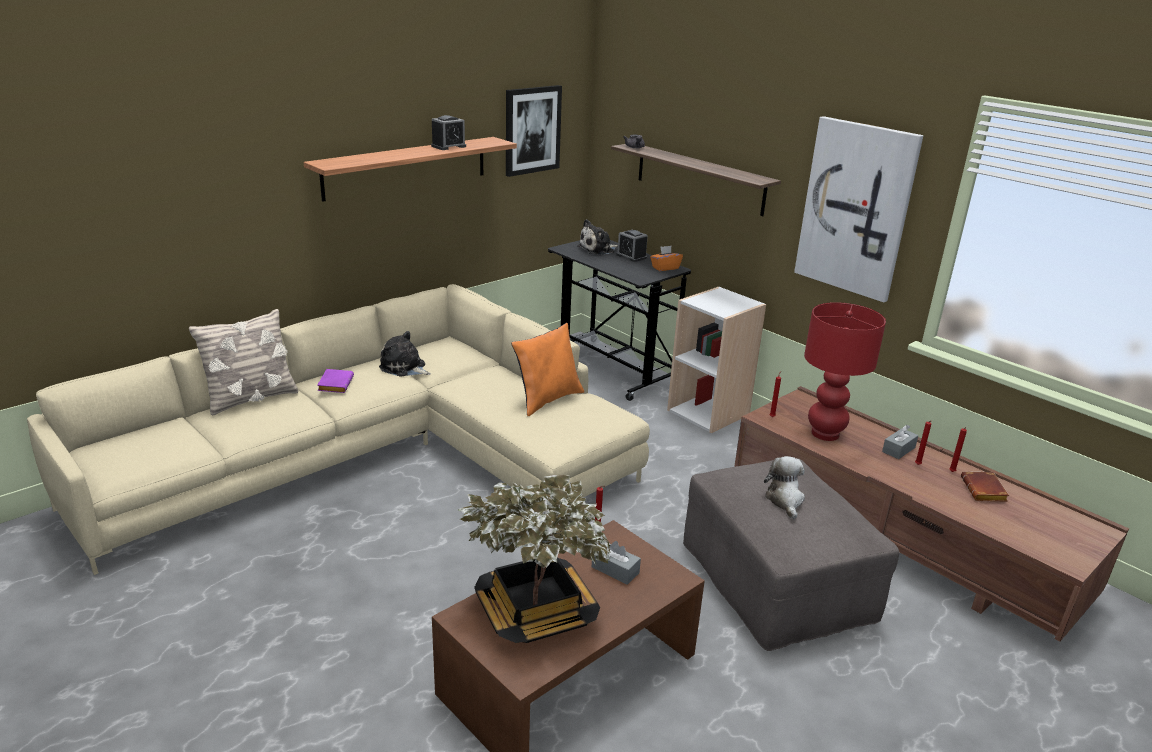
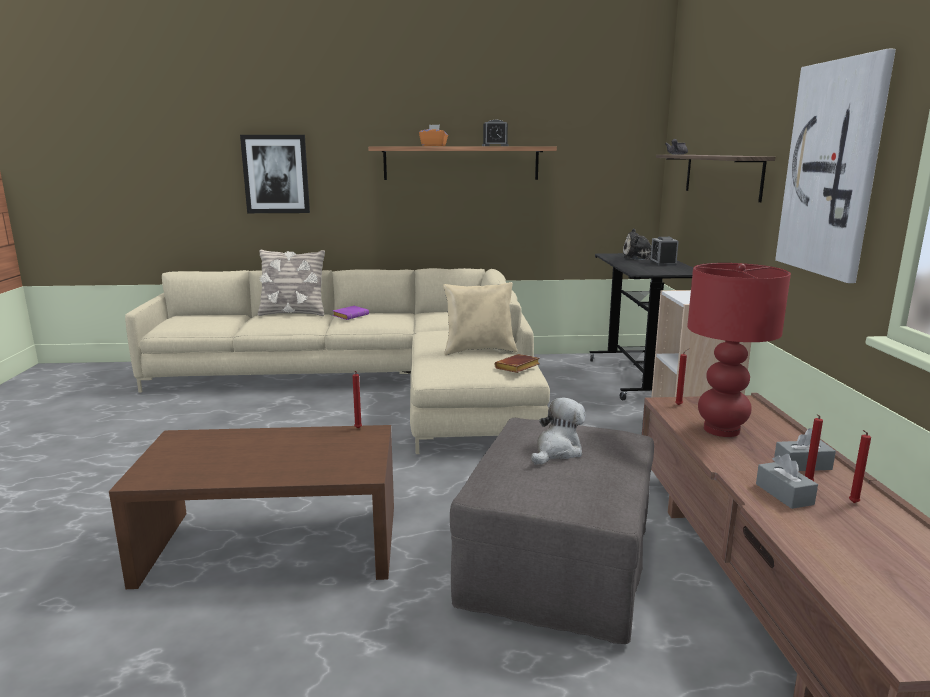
camera: 40 degrees right, 10 degrees down
plush toy [379,331,431,377] -> none
potted plant [457,475,611,643] -> none
picture [506,85,562,177] -> picture moved to [240,135,310,213]
orange pillow [511,323,584,416] -> beige pillow [443,282,518,355]
grey tissue box [592,541,641,585] -> grey tissue box moved to [756,454,818,509]
orange tissue box [650,246,683,271] -> orange tissue box moved to [419,124,448,146]
brown book [961,471,1009,502] -> brown book moved to [495,354,540,373]

